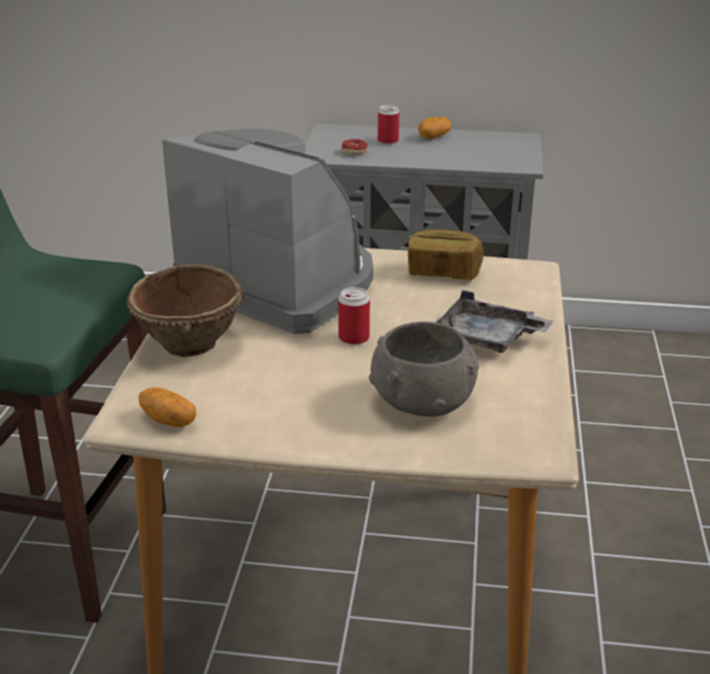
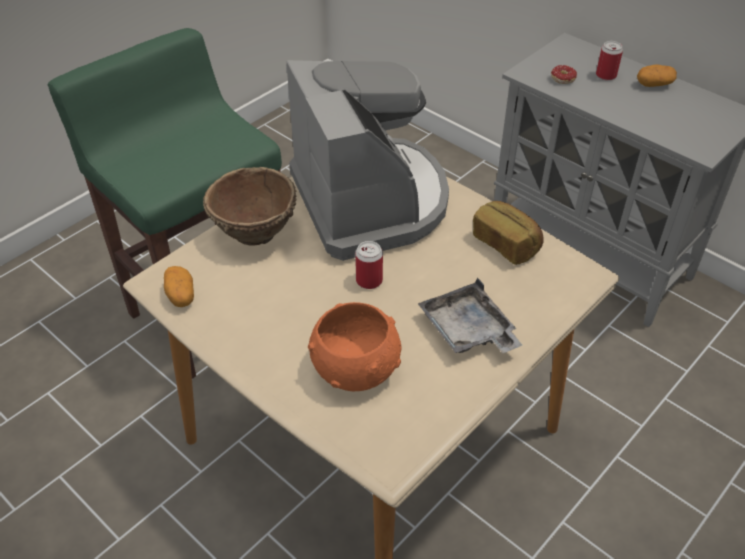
camera: 35 degrees right, 15 degrees up
grey bowl [369,321,479,417] -> orange bowl [308,302,402,391]

